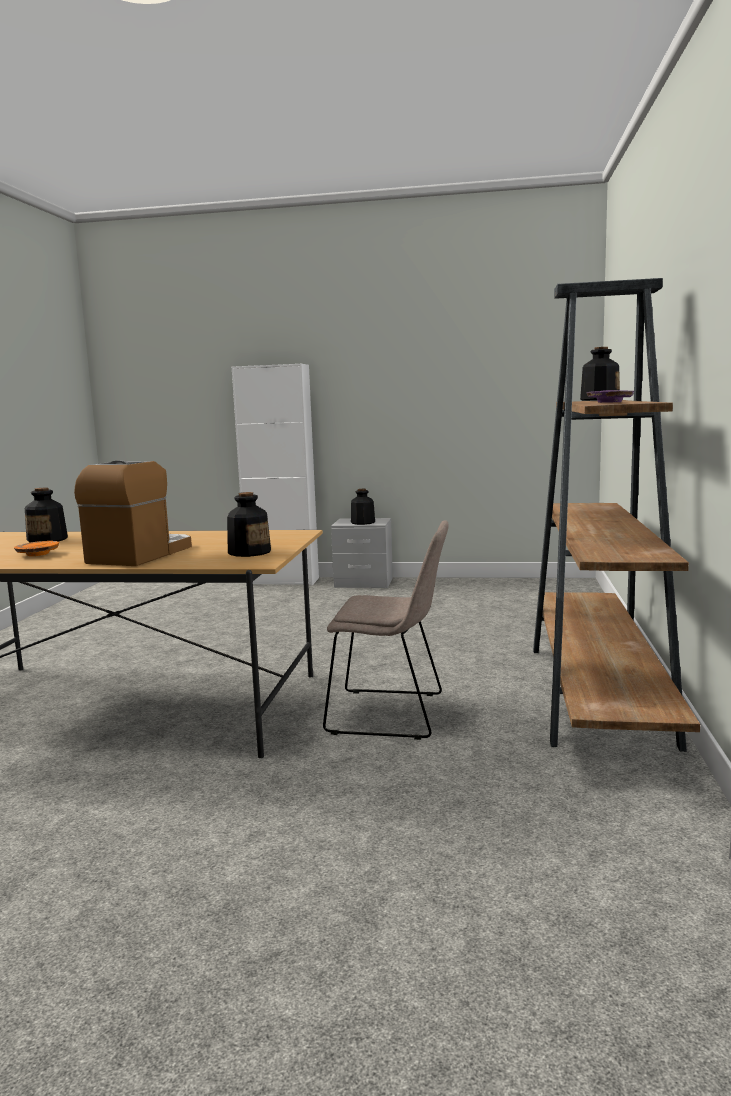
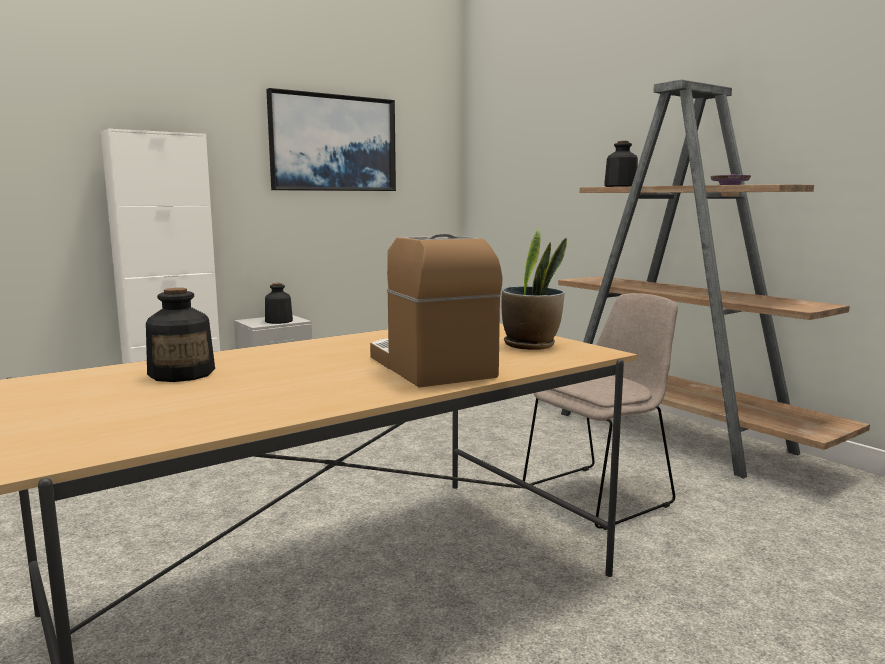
camera: 45 degrees left, 0 degrees up
orange plate [14,541,59,556] -> none
bottle [227,492,271,557] -> potted plant [502,228,567,350]
none -> picture [266,88,396,191]

